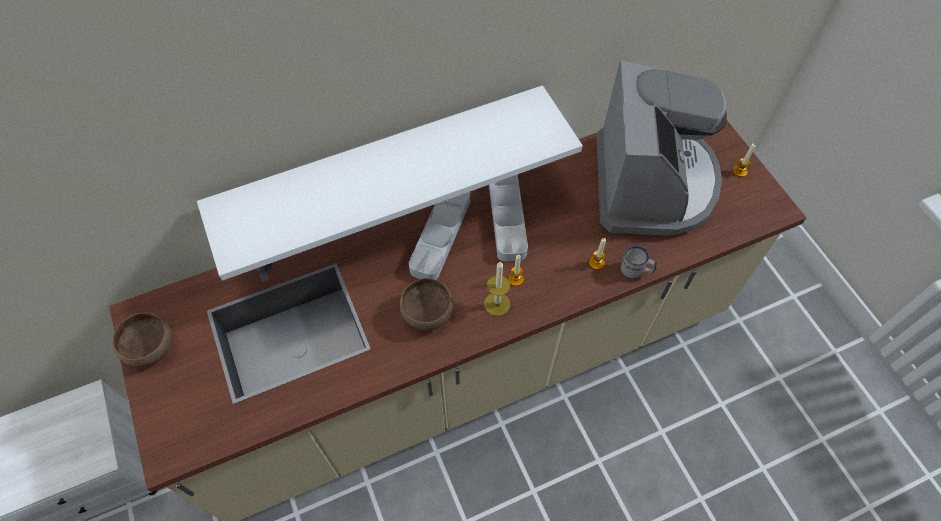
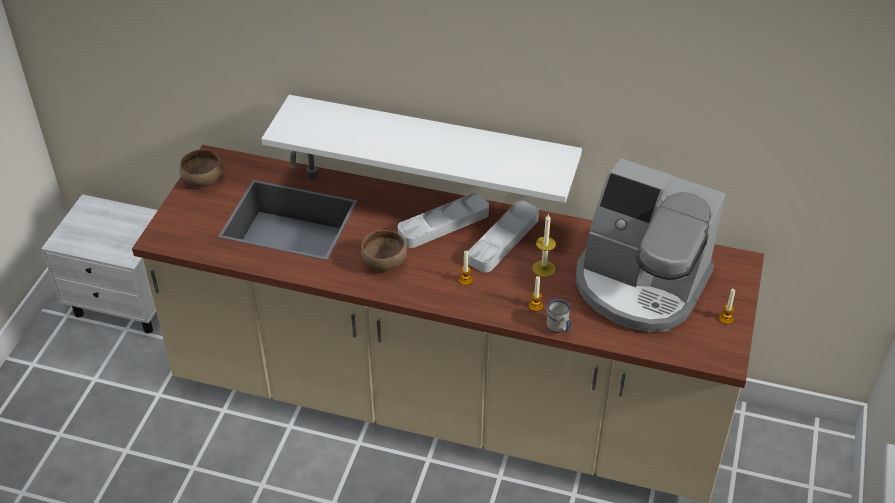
camera: 40 degrees right, 15 degrees down
candle [484,262,510,316] -> candle moved to [533,214,556,277]
coffee machine [596,60,727,236] -> coffee machine turned 75 degrees clockwise [576,158,725,332]

